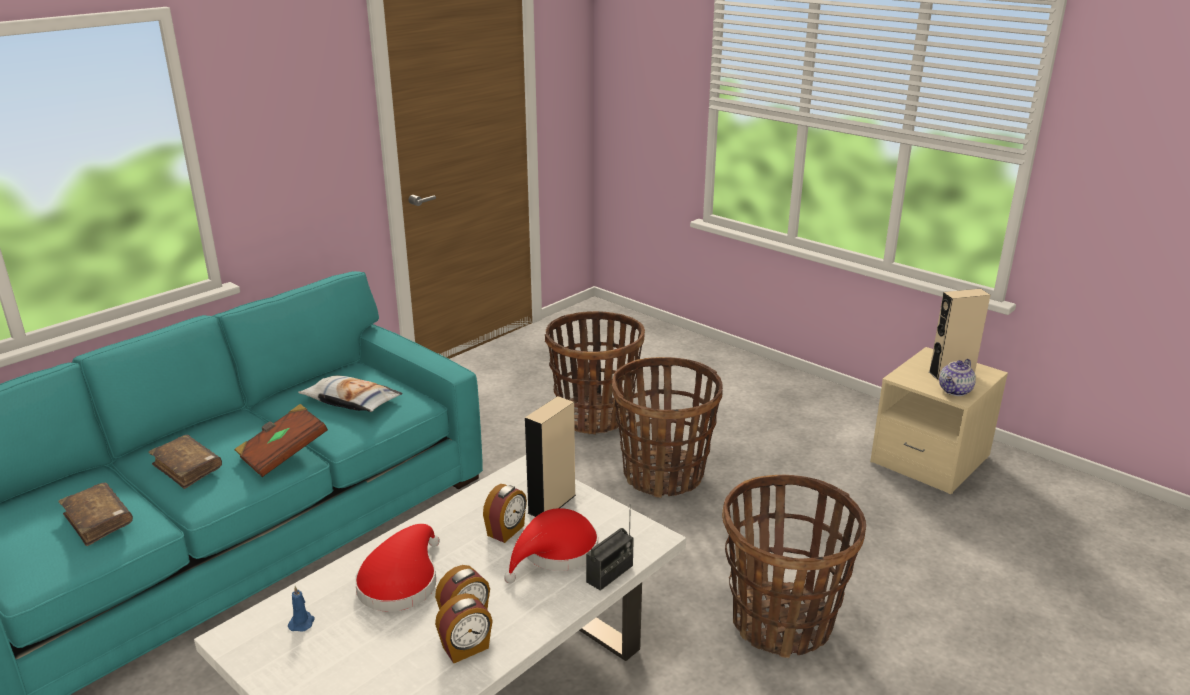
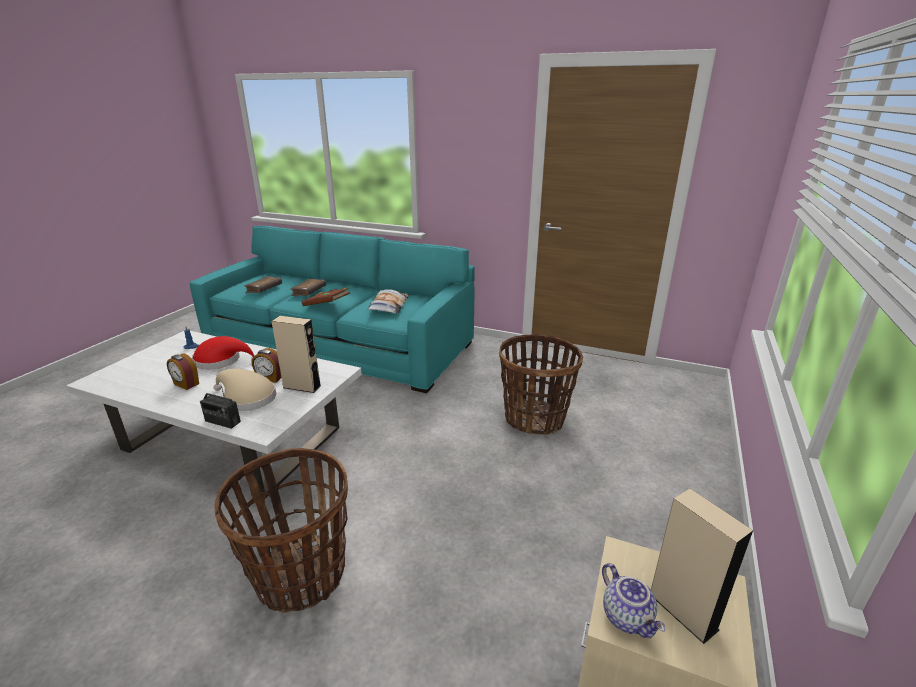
camera: 70 degrees right, 0 degrees up
alarm clock [435,593,493,663] -> none
red hat [504,508,598,583] -> beige hat [214,369,276,411]
basket [612,357,723,498] -> none
teapot [939,359,976,396] -> teapot turned 135 degrees counterclockwise [602,563,665,638]

